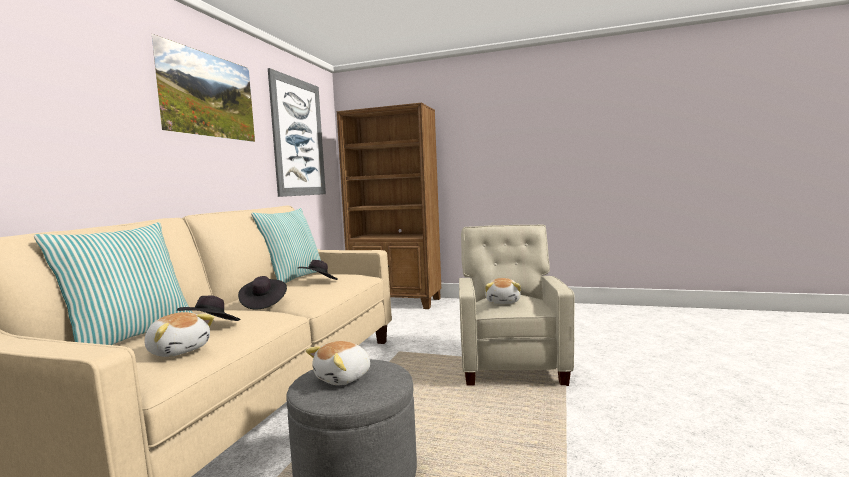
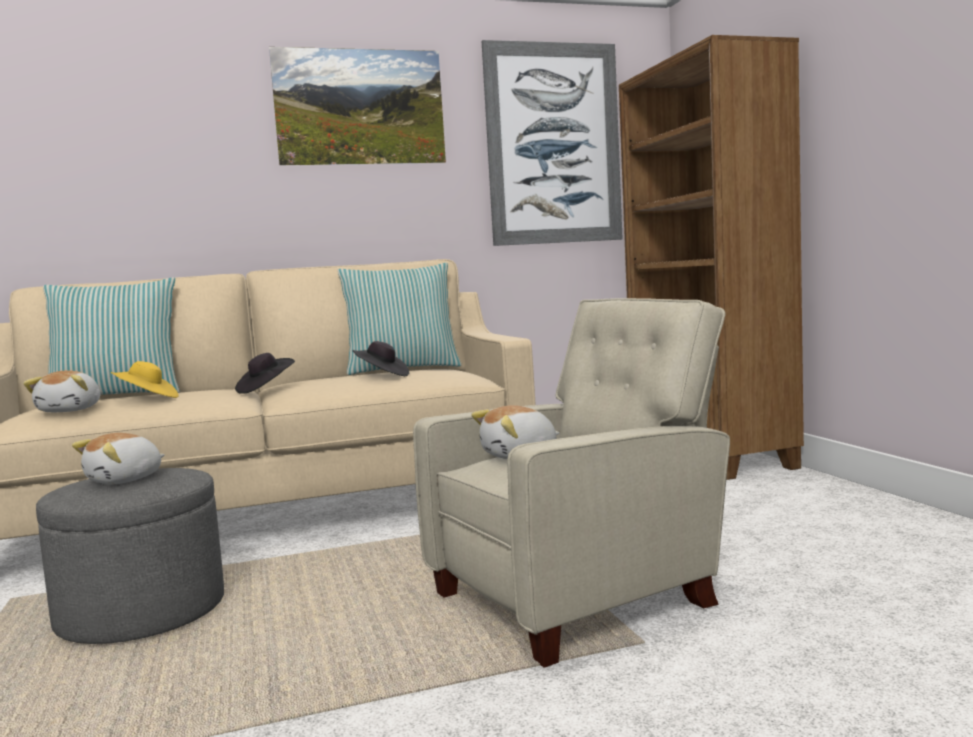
camera: 55 degrees right, 0 degrees up
black hat [177,295,241,321] -> yellow hat [111,361,179,398]
plush toy [306,341,370,385] -> plush toy turned 60 degrees counterclockwise [72,433,165,484]

